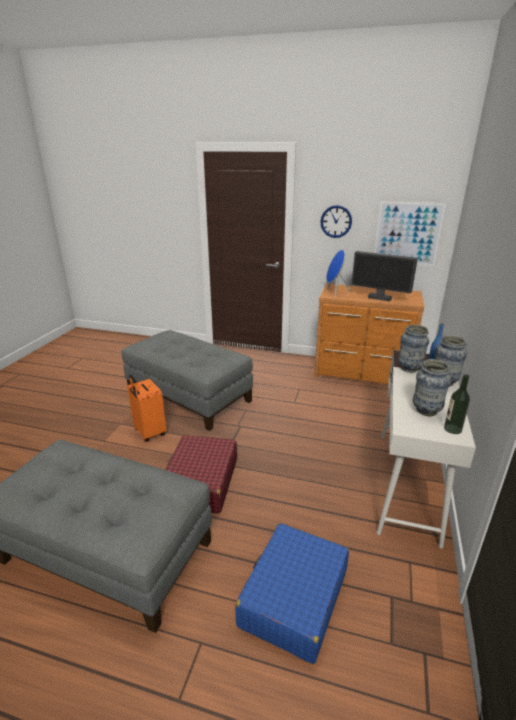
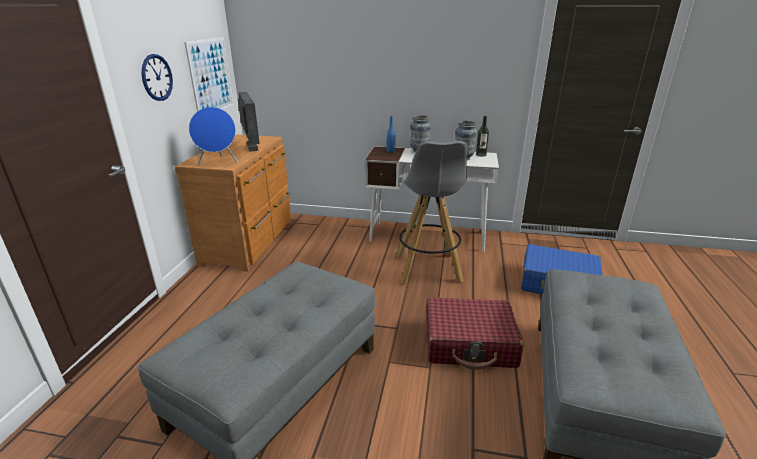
camera: 95 degrees left, 0 degrees up
orange suitcase [127,375,166,442] -> none
monitor [351,251,418,301] -> monitor turned 45 degrees counterclockwise [238,92,260,152]
vase [398,325,429,373] -> none
none -> grey stool [396,141,467,284]

